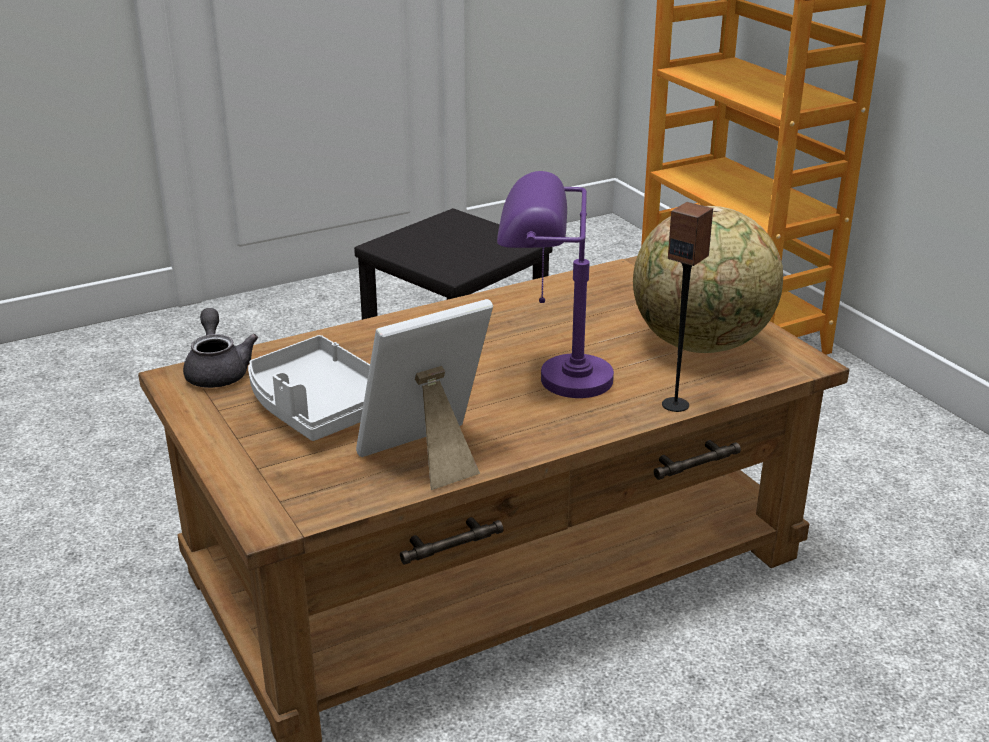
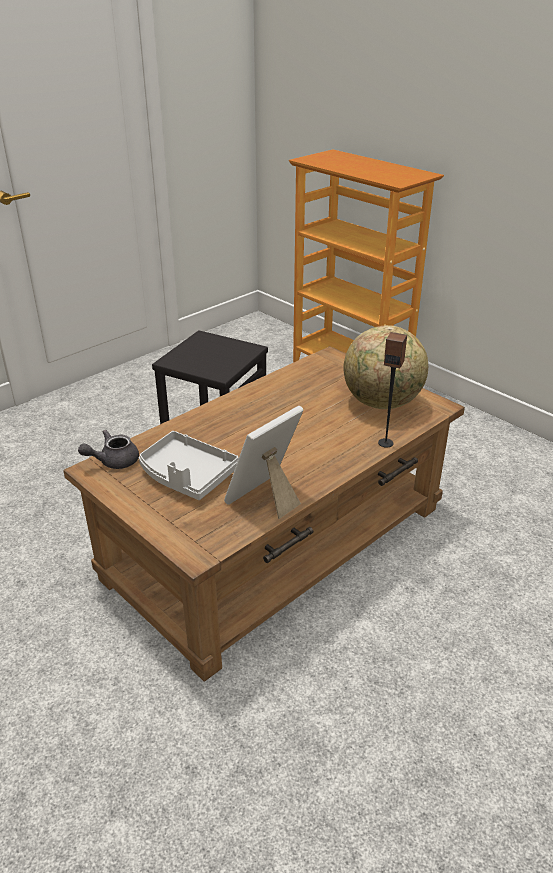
camera: 15 degrees left, 5 degrees up
grey teapot [183,308,258,388] -> grey teapot turned 90 degrees counterclockwise [78,430,139,469]
purple table lamp [497,171,614,398] -> none

